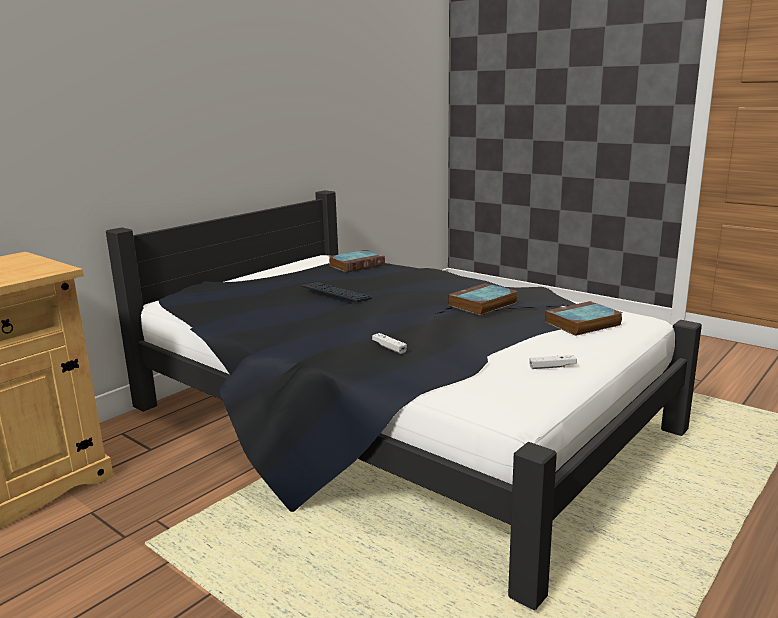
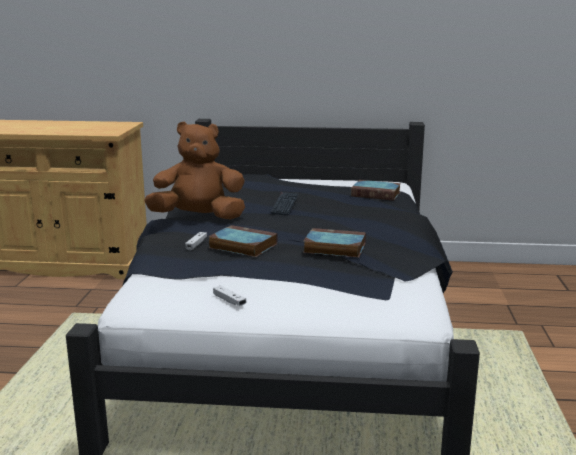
camera: 55 degrees right, 0 degrees up
book [545,301,622,336] -> book moved to [208,225,277,257]
none -> brown plush toy [144,122,245,220]

